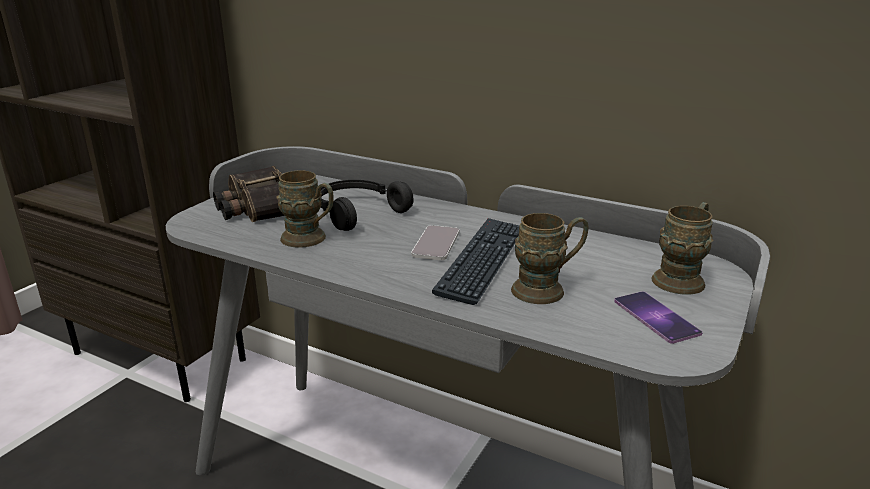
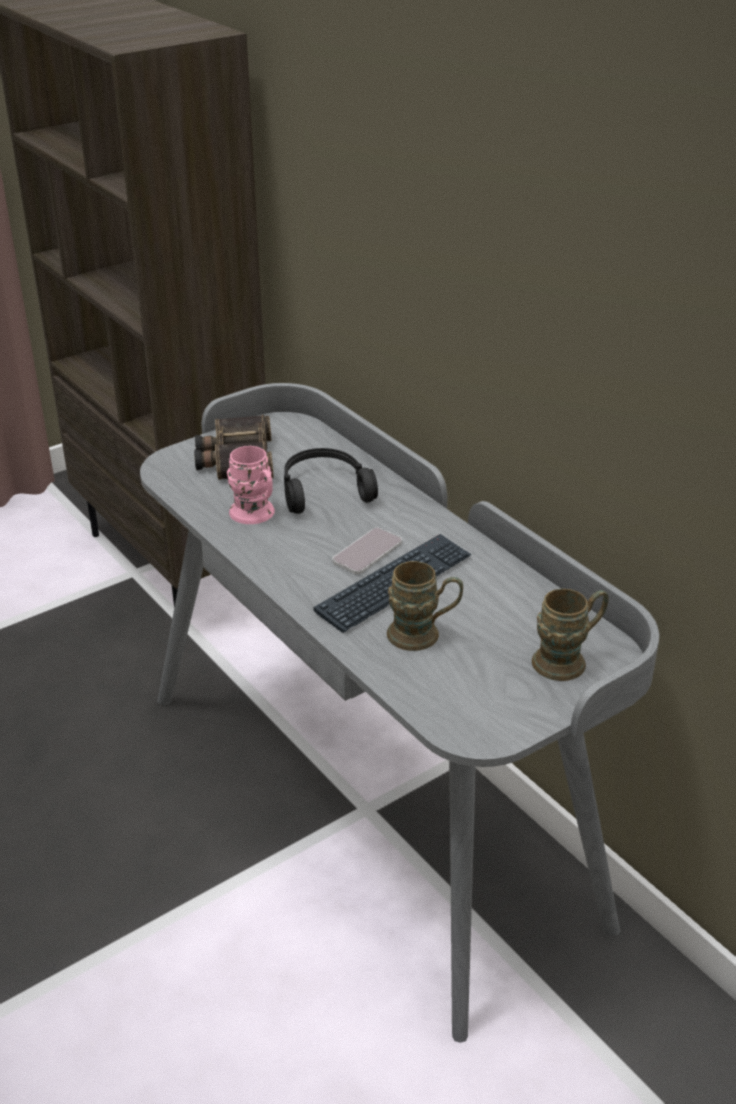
camera: 25 degrees right, 10 degrees up
brown mug [276,170,334,248] -> pink mug [227,446,275,524]
phone [614,291,703,344] -> none

